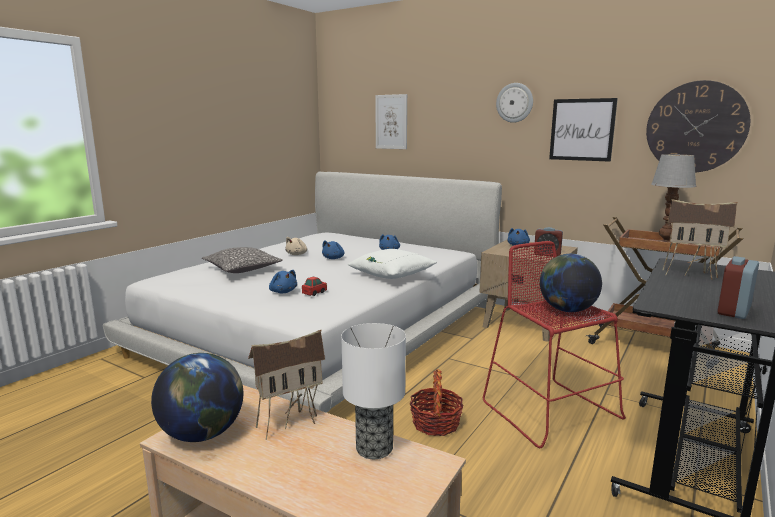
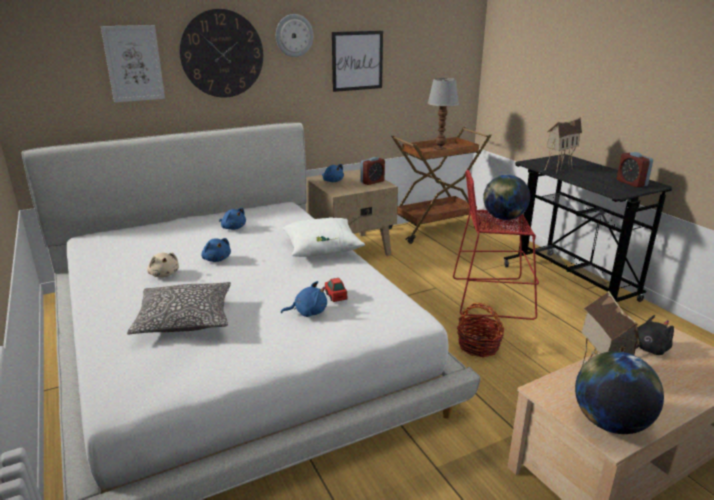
camera: 60 degrees left, 10 degrees up
table lamp [341,323,406,459] -> black plush toy [635,315,674,355]
wall clock [646,80,750,172] -> wall clock moved to [179,9,263,98]

